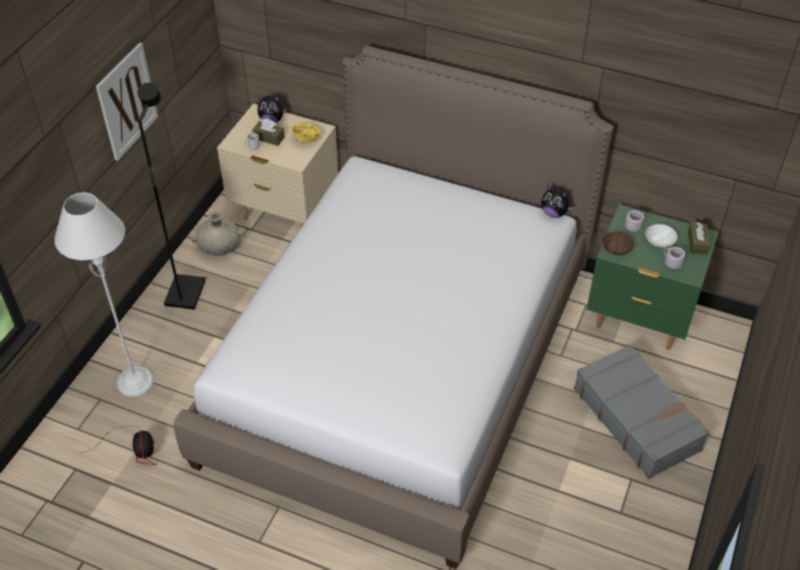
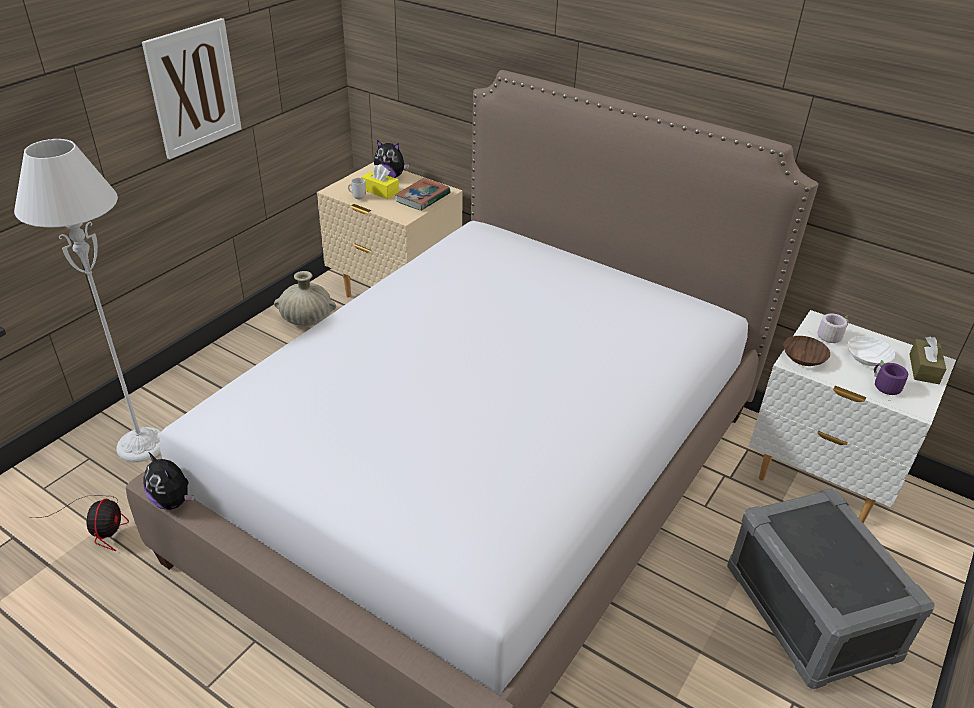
camera: 10 degrees right, 10 degrees down
black floor lamp [137,83,206,310] -> none
brown tissue box [252,119,285,146] -> yellow tissue box [361,164,399,199]
yellow bowl [291,123,320,143] -> book [395,178,450,211]
plush toy [541,185,574,218] -> plush toy moved to [143,452,194,510]
grey suitcase [574,345,710,479] -> grey storage box [727,488,935,689]
green nightstand [587,204,719,350] -> white nightstand [749,310,956,523]
grey mug [664,246,685,269] -> purple mug [874,360,908,395]

